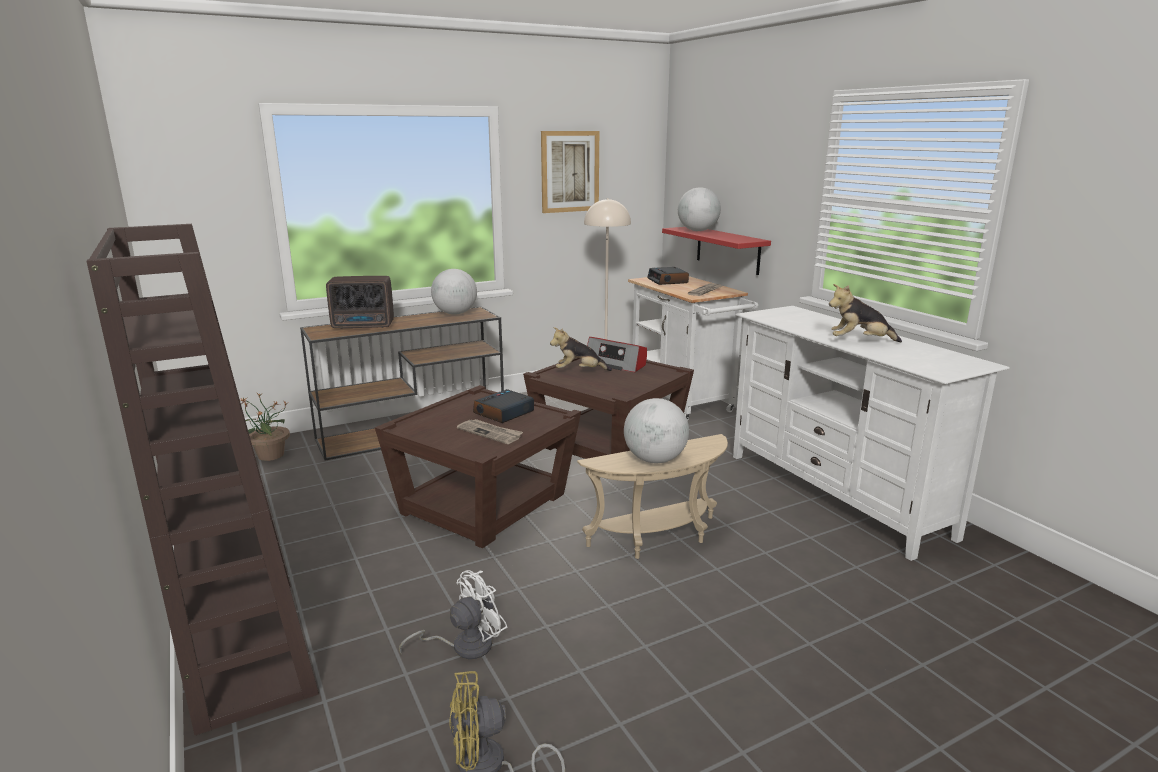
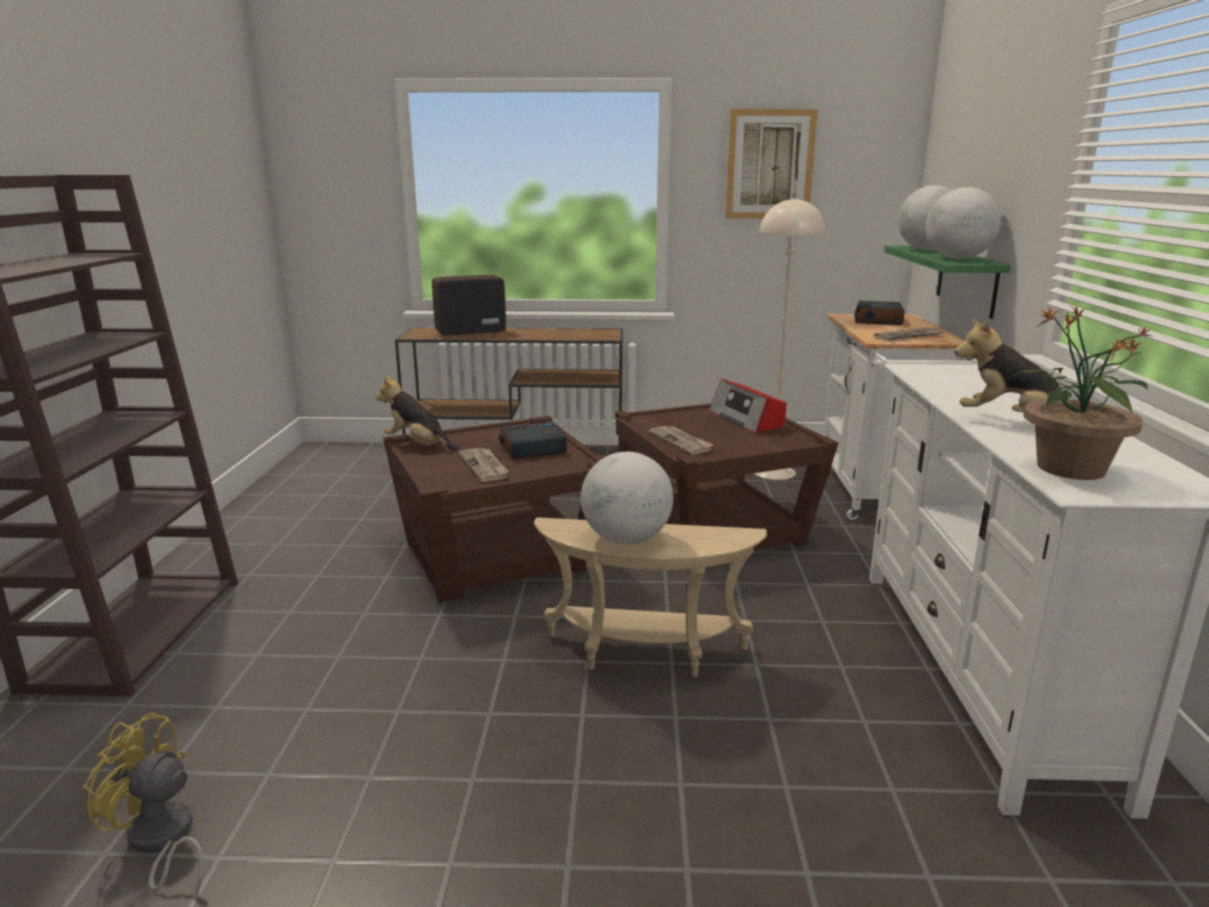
camera: 30 degrees right, 0 degrees up
potted plant [240,393,290,461] -> potted plant moved to [1013,306,1151,480]
radio [326,276,394,329] -> radio turned 135 degrees clockwise [432,275,506,336]
white fan [399,570,507,659] -> none
globe [431,269,477,315] -> globe moved to [926,187,1001,259]
plush toy [550,327,612,371] -> plush toy moved to [375,375,459,451]
red shelf [662,227,771,275] -> green shelf [884,246,1011,319]
none -> newspaper [649,426,714,455]

